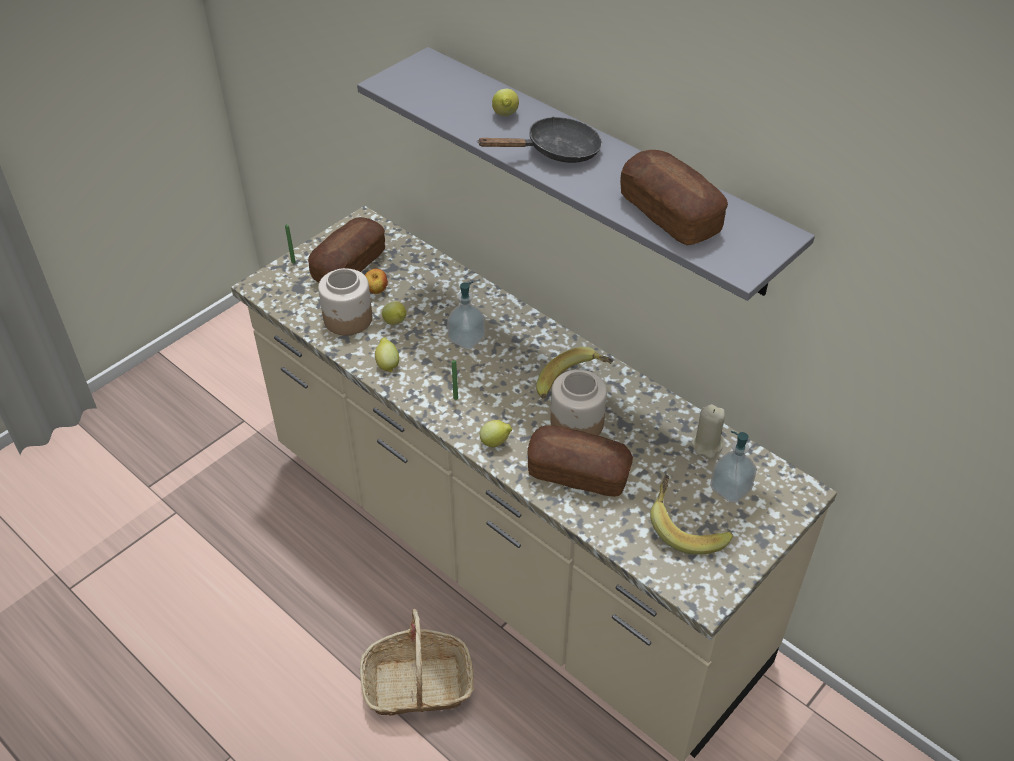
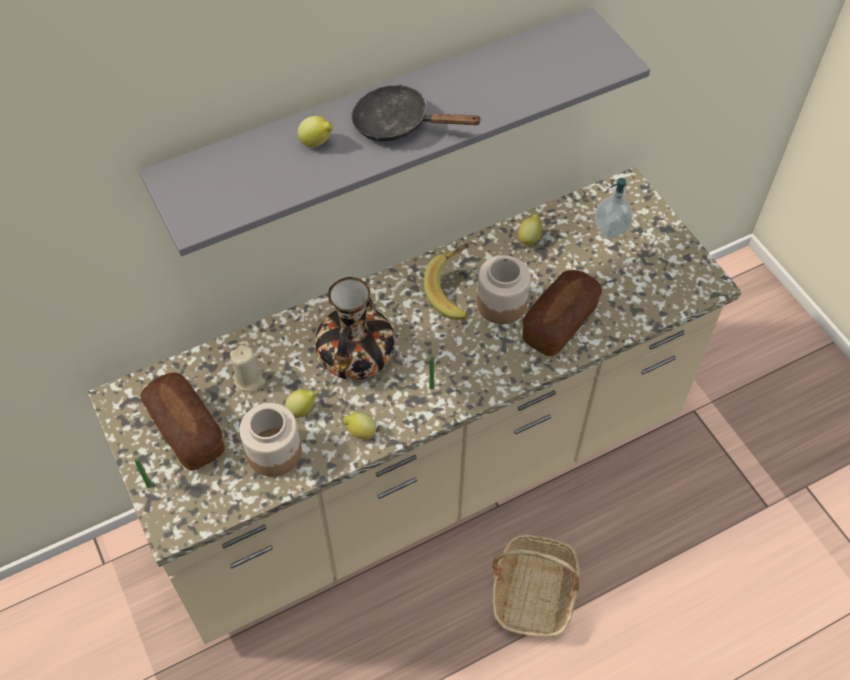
camera: 70 degrees left, 10 degrees up
apple [365,268,388,294] -> none
soap dispenser [447,282,485,350] -> vase [315,277,395,380]
black frying pan [477,117,602,163] -> black frying pan turned 75 degrees counterclockwise [351,84,482,141]
lemon [480,420,512,447] -> lemon moved to [518,214,542,247]
bread [620,150,728,245] -> none
banana [650,474,733,555] -> none
beige candle [692,404,725,458] -> beige candle moved to [230,345,266,392]

